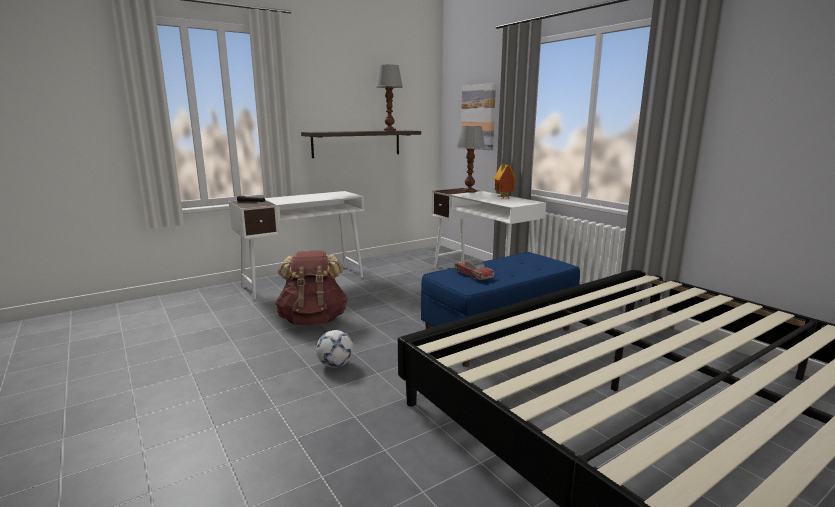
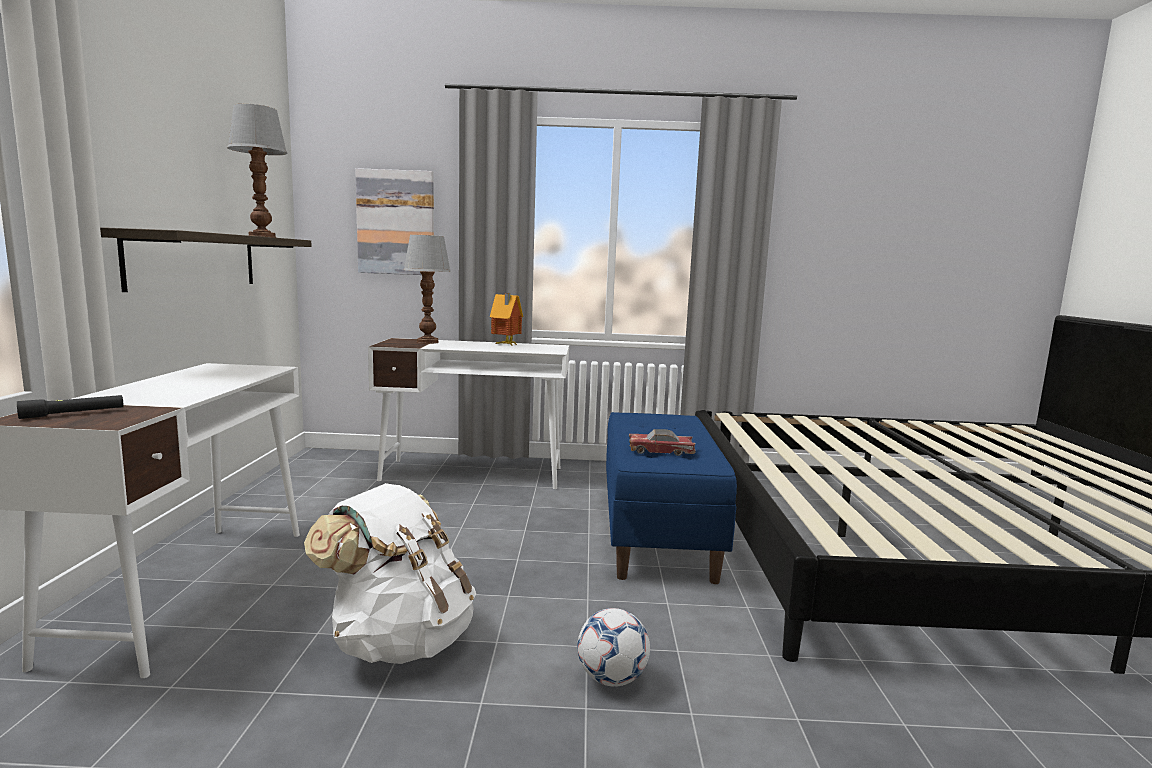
camera: 55 degrees left, 5 degrees down
brown backpack [275,251,348,325] -> white backpack [304,483,476,664]

